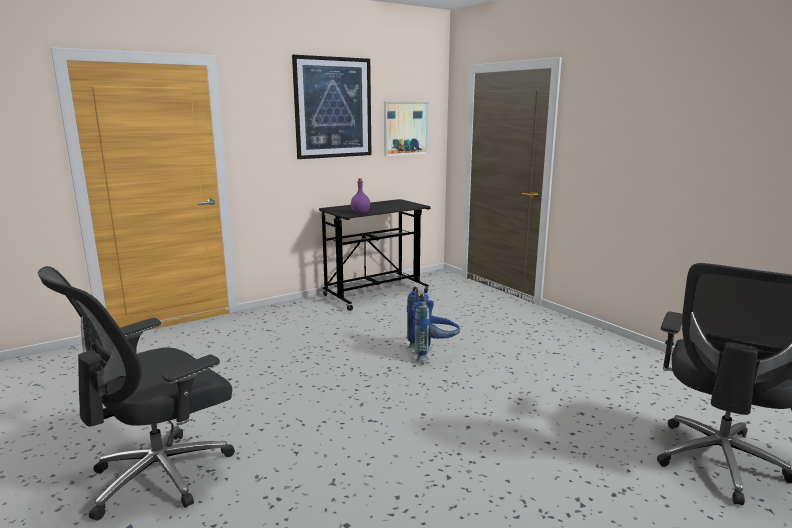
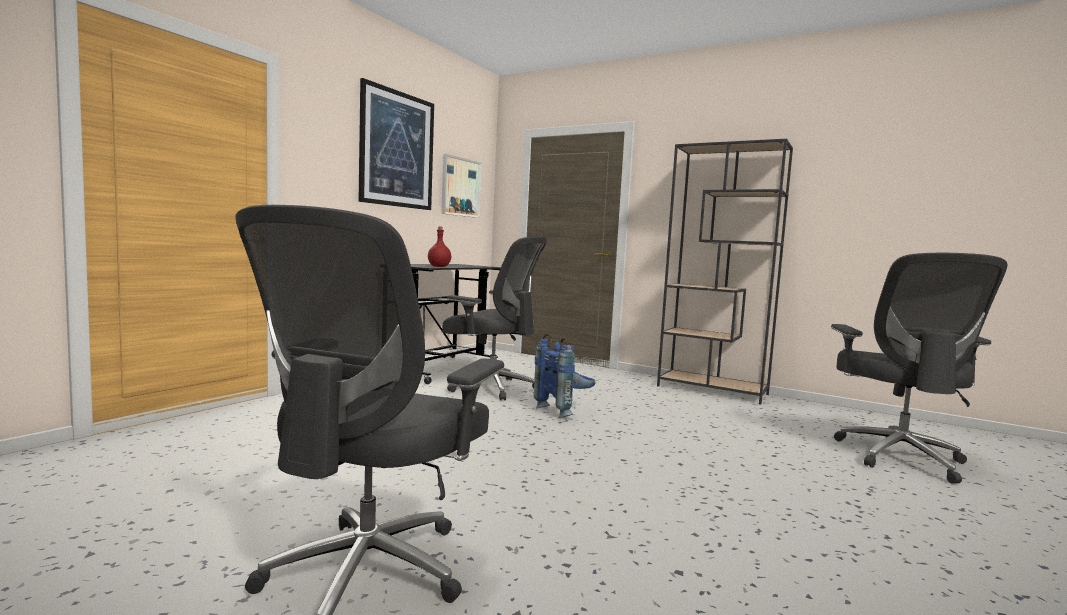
camera: 25 degrees left, 10 degrees down
purple bottle [351,178,370,213] -> red bottle [428,226,451,267]
none -> office chair [442,237,547,400]
none -> bookcase [657,139,793,405]

